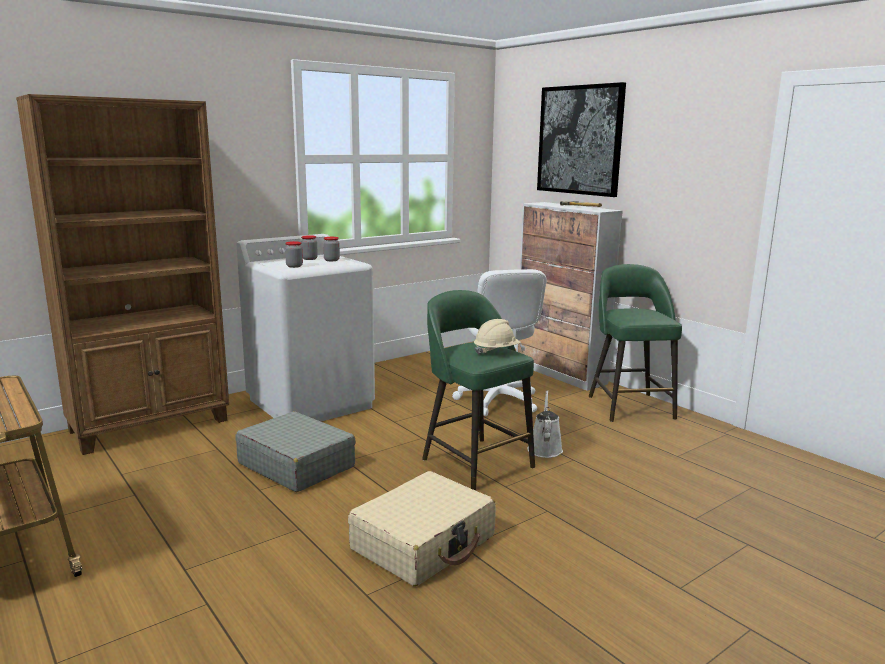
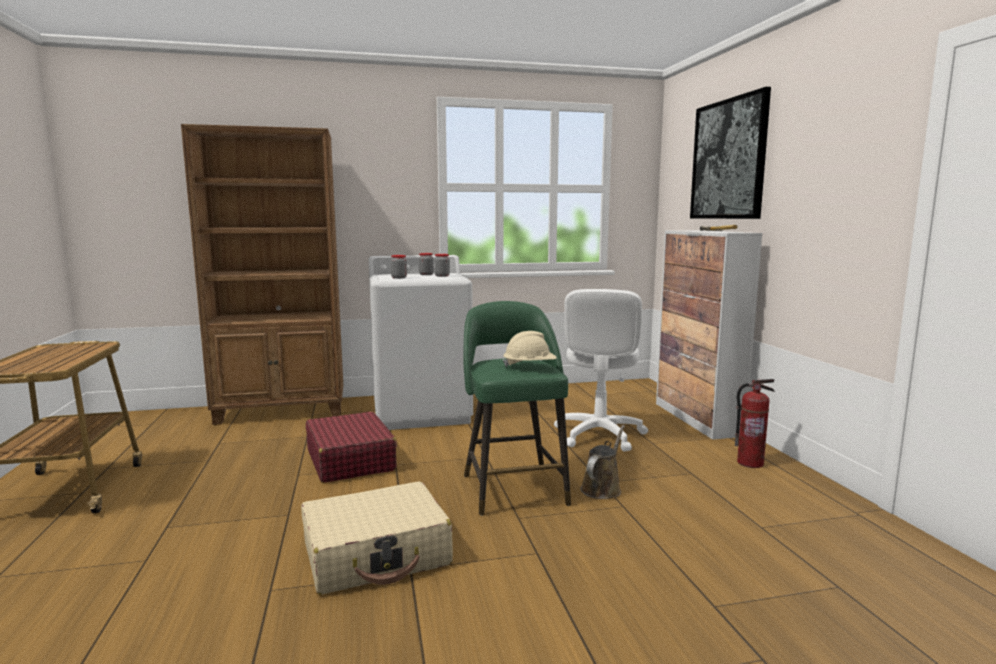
camera: 25 degrees right, 5 degrees down
grey suitcase [235,411,356,492] -> red suitcase [306,411,397,483]
white watering can [527,390,563,458] -> brown watering can [580,425,625,499]
green stool [589,264,682,422] -> fire extinguisher [735,379,775,468]

